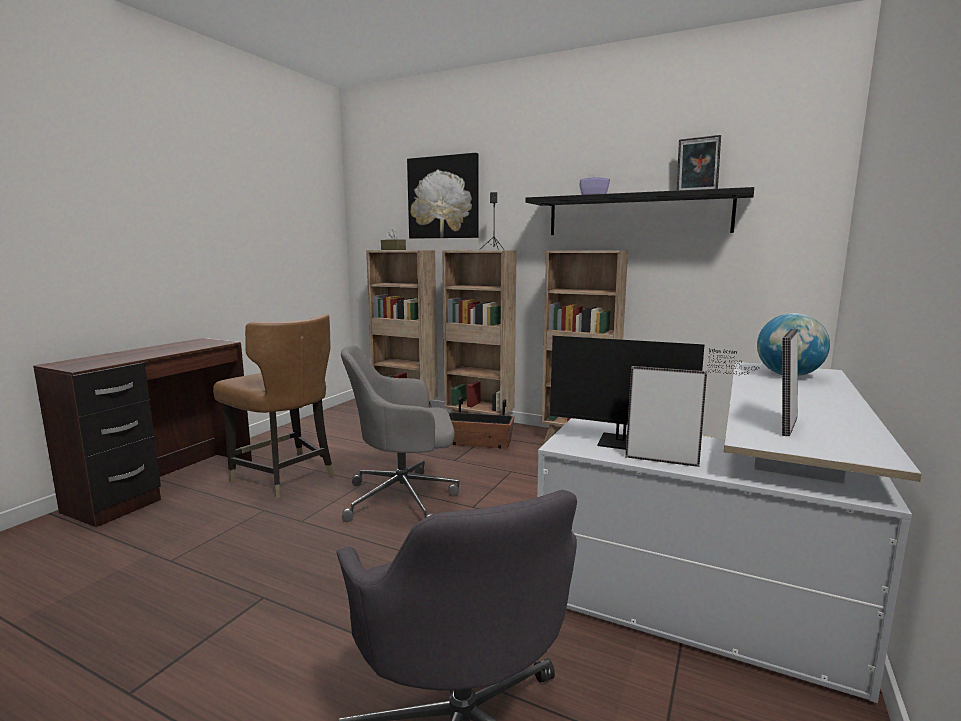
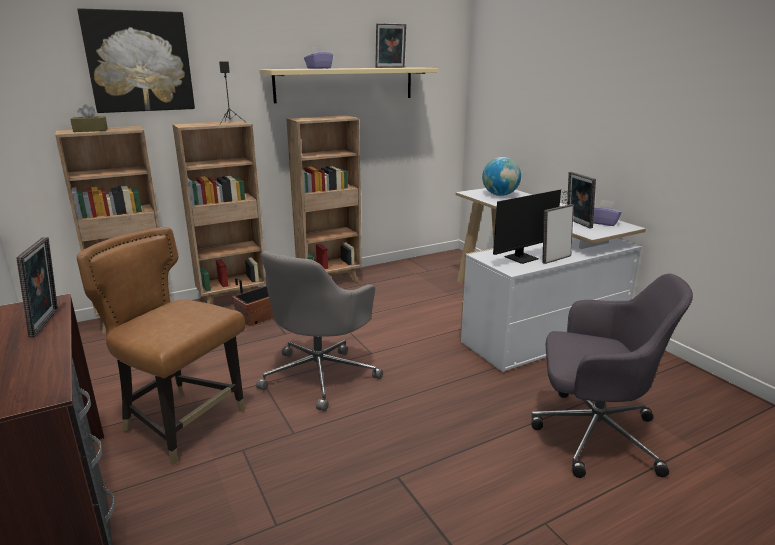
camera: 55 degrees left, 10 degrees up
brown chair [213,314,334,499] -> brown chair turned 135 degrees counterclockwise [77,227,245,465]
black shelf [525,187,754,235] -> beige shelf [259,67,439,103]
none -> picture frame [16,237,58,337]
none -> purple tissue box [593,200,622,226]

